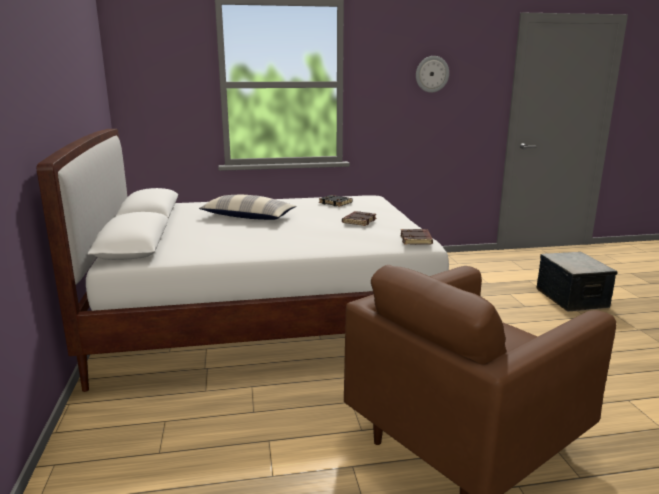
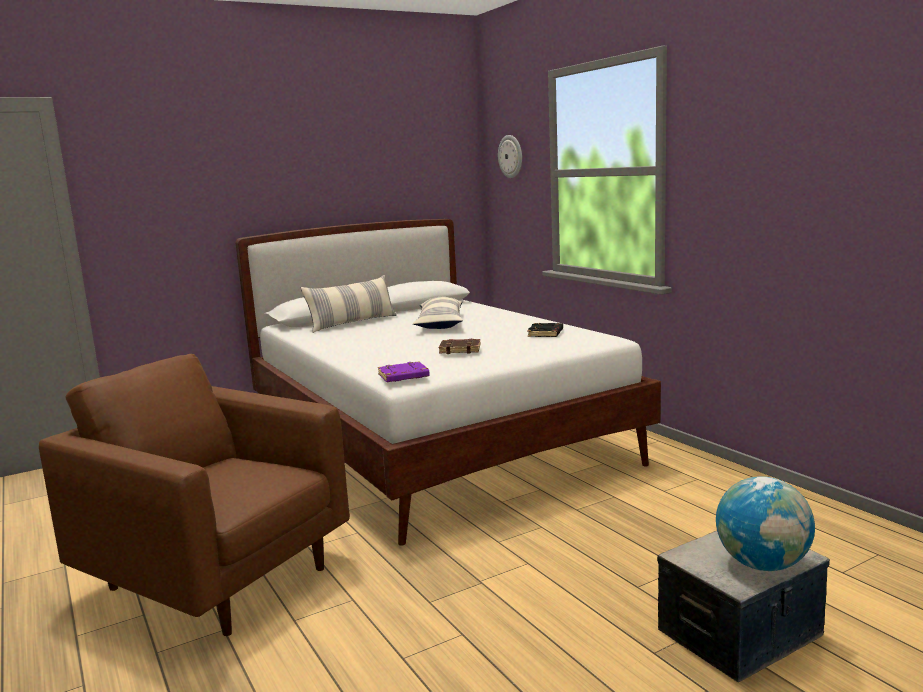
camera: 70 degrees right, 5 degrees down
brown book [401,229,433,245] -> purple book [378,361,430,382]
wall clock [416,56,449,93] -> wall clock moved to [498,135,522,178]
none -> pillow [301,275,397,333]
none -> globe [716,476,815,571]

